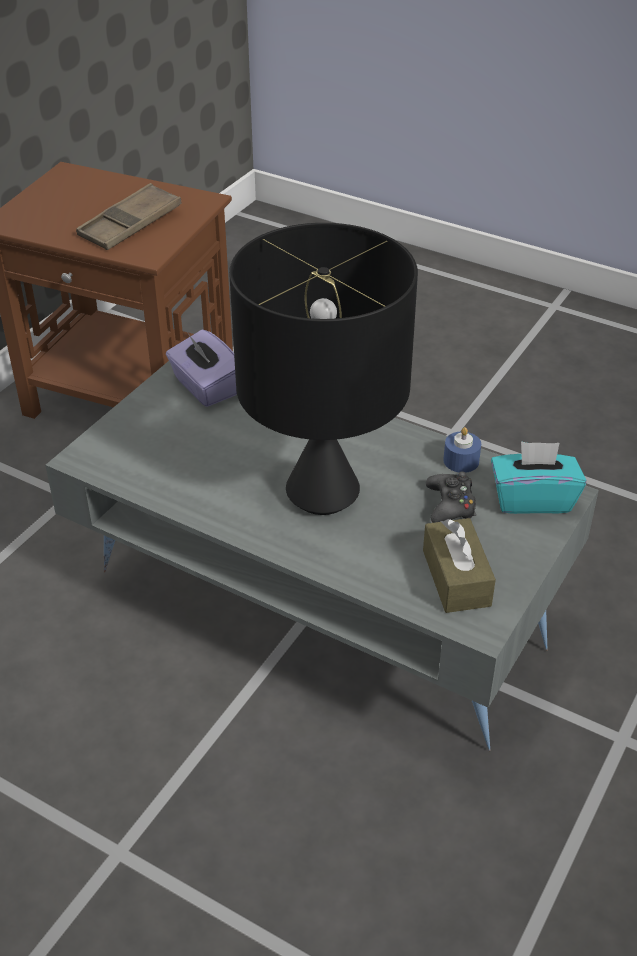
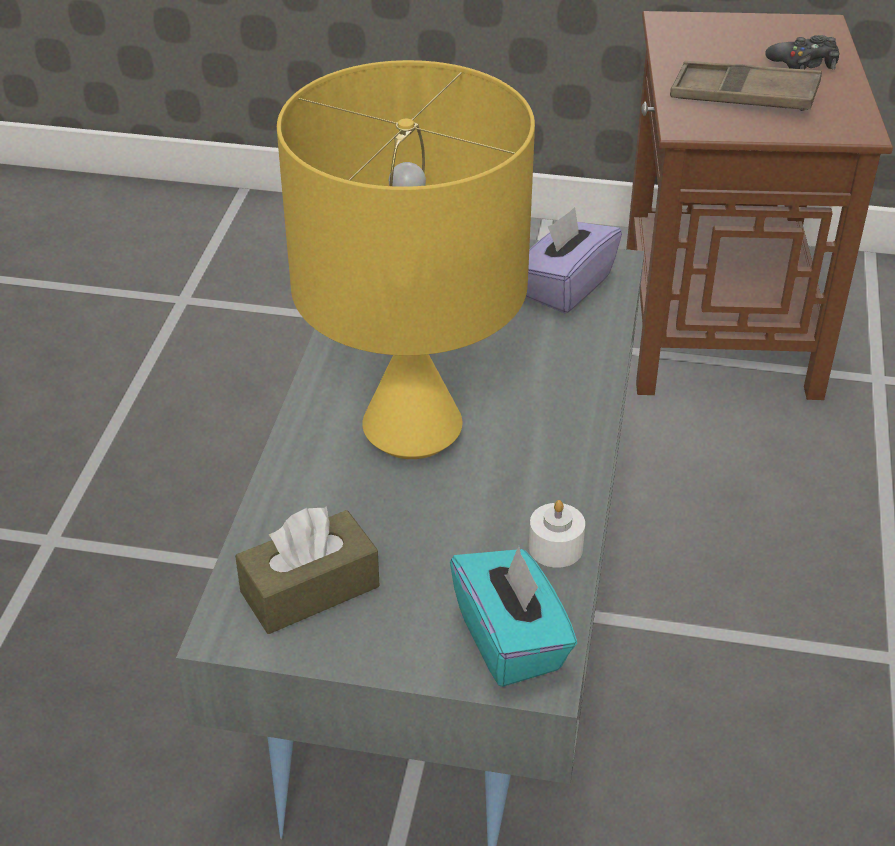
camera: 70 degrees right, 0 degrees up
black table lamp [229,223,418,515] -> yellow table lamp [277,60,535,459]
black game controller [426,471,476,523] -> black game controller moved to [765,35,839,69]
blue candle [443,427,481,473] -> white candle [529,500,585,568]

